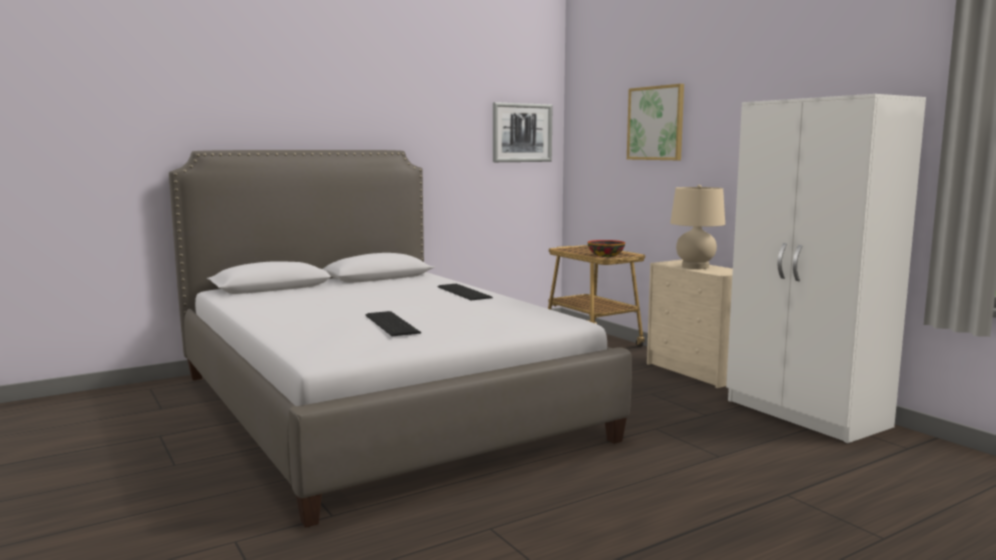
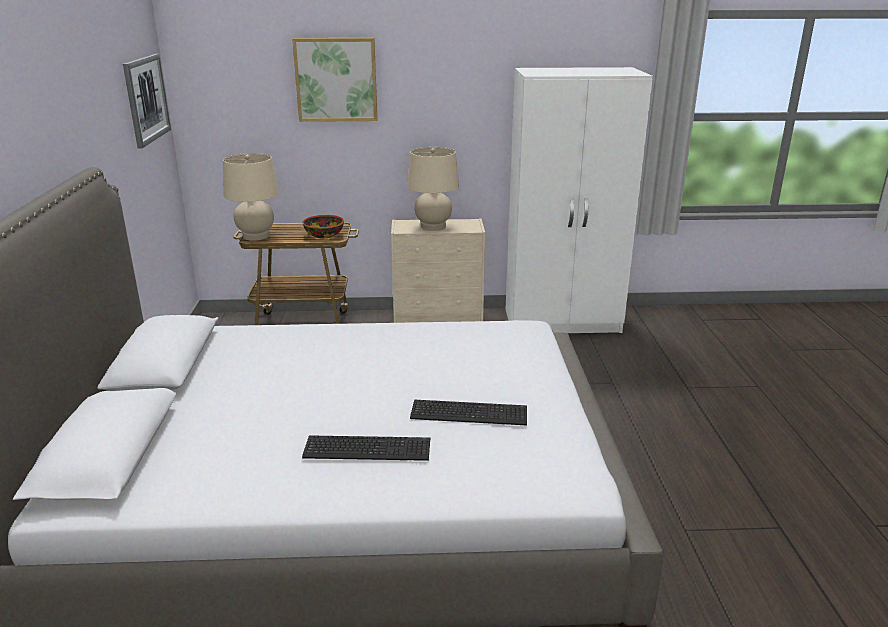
camera: 60 degrees left, 15 degrees up
keyboard [438,284,493,300] -> keyboard moved to [302,435,430,461]
none -> beige table lamp [223,153,279,241]

